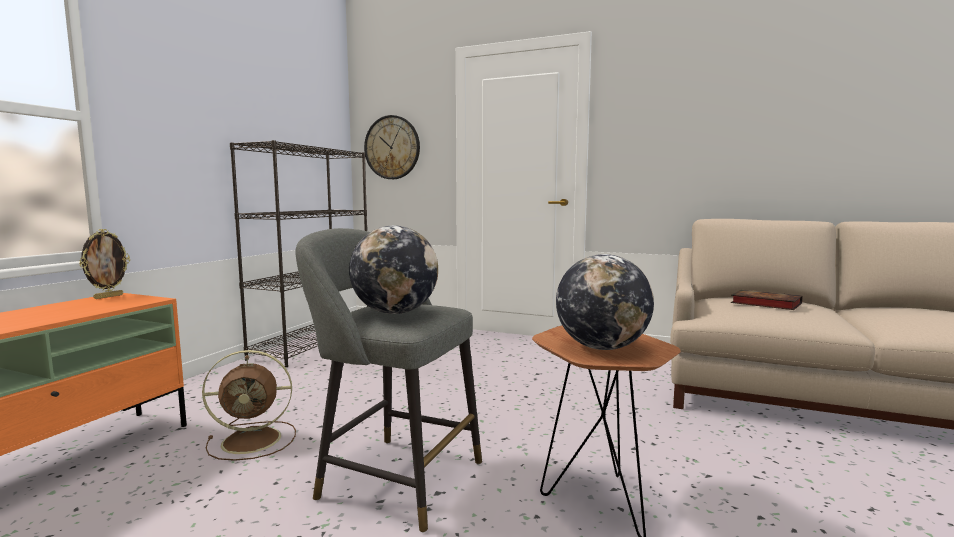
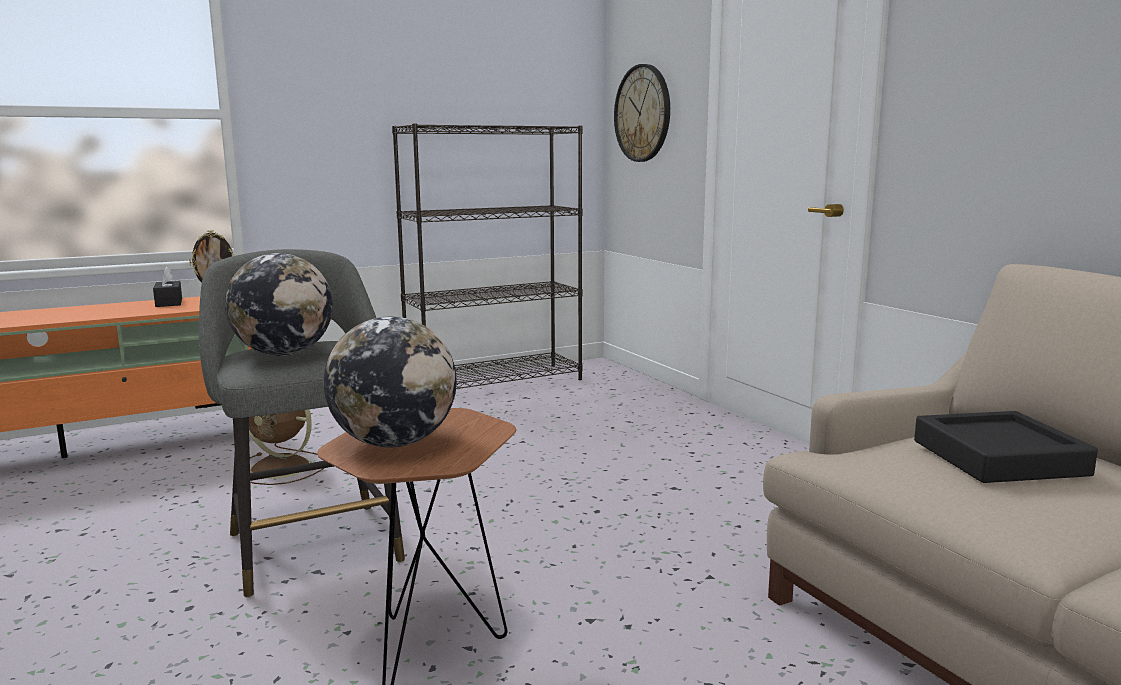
camera: 40 degrees right, 5 degrees up
book [731,290,802,310] -> black tray [914,411,1098,483]
none -> black tissue box [153,267,182,307]

